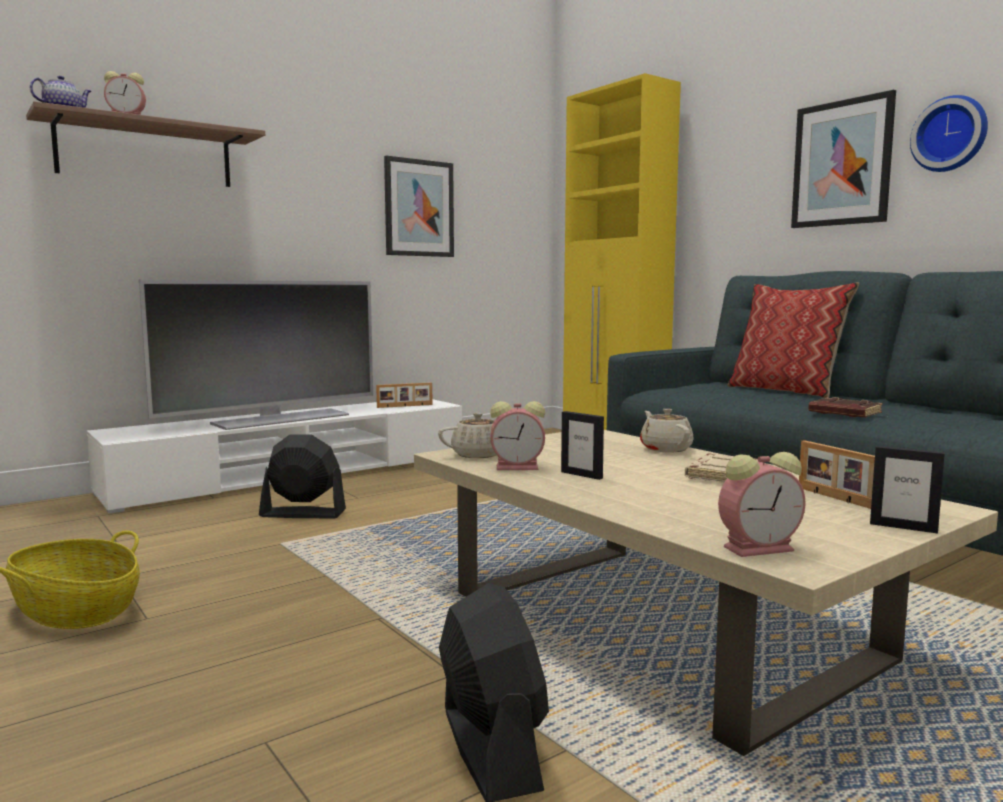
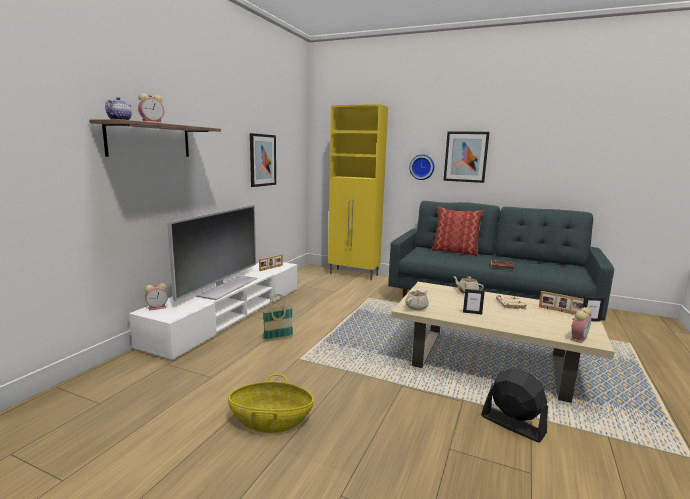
camera: 30 degrees left, 5 degrees up
black fan [259,434,346,518] -> basket [263,294,293,342]
alarm clock [490,401,545,470] -> alarm clock moved to [145,283,168,311]
wall clock [910,95,988,172] -> wall clock moved to [410,154,434,180]

